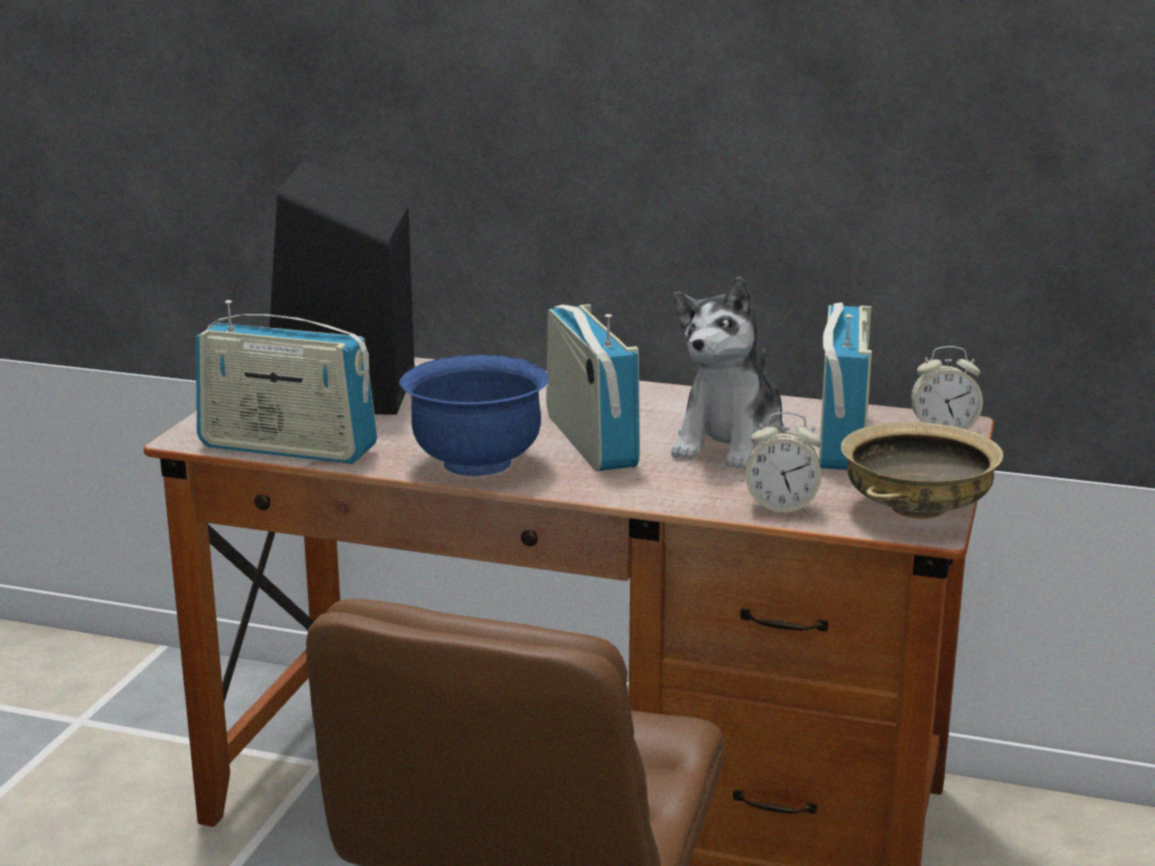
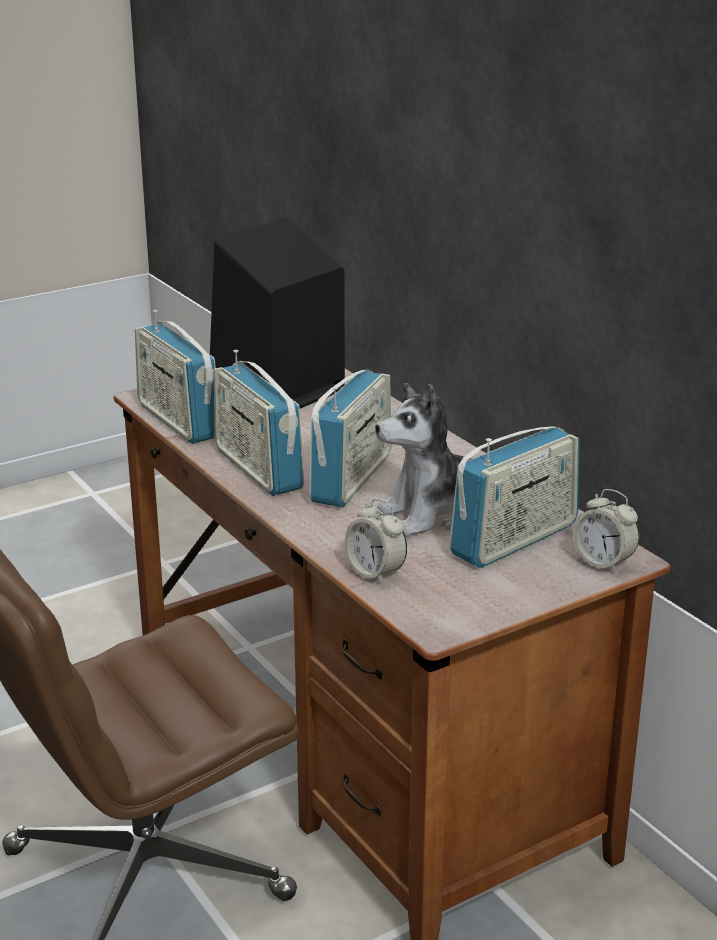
camera: 40 degrees right, 5 degrees up
blue bowl [399,355,549,476] -> radio [214,350,304,496]
beige bowl [841,422,1003,519] -> none

